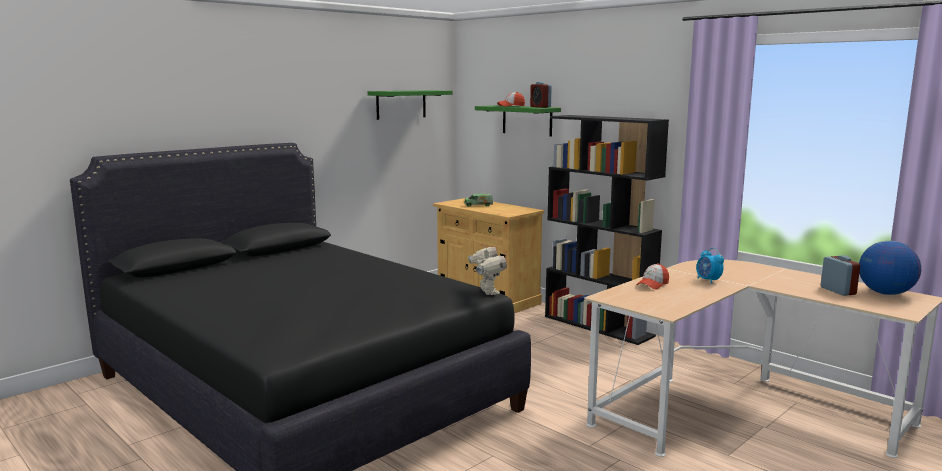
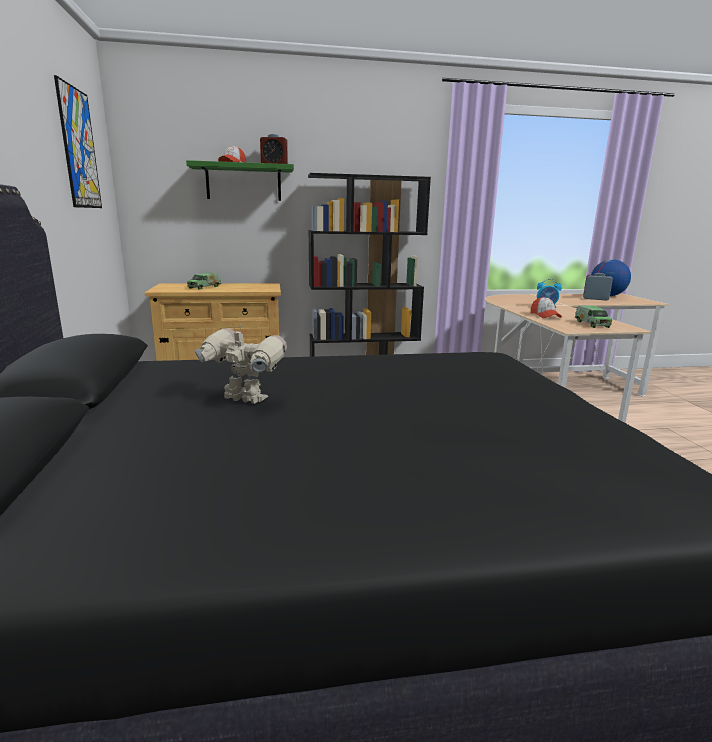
camera: 55 degrees left, 5 degrees up
green shelf [368,90,453,120] -> picture [54,75,102,208]
toy robot [468,246,507,295] -> toy robot moved to [194,324,287,404]
none -> toy truck [575,305,612,328]

